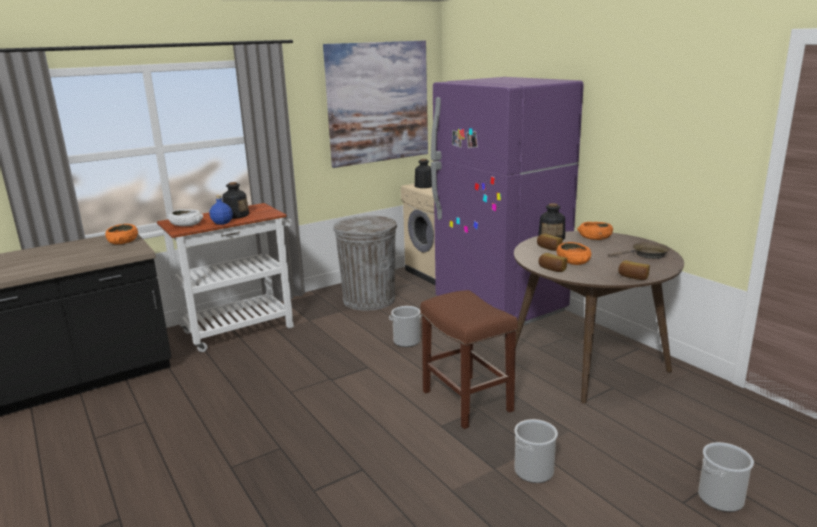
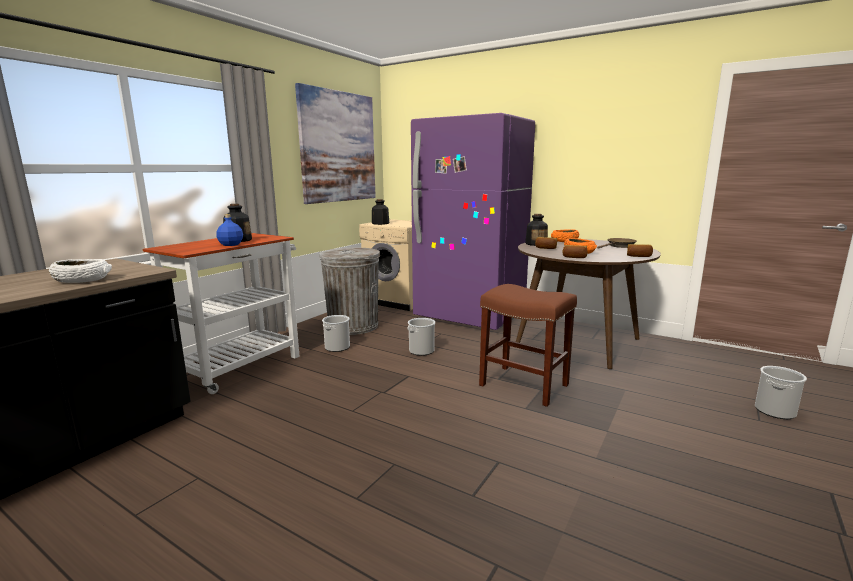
camera: 25 degrees left, 5 degrees down
orange bowl [105,224,138,245] -> none
white bowl [168,209,203,226] -> white bowl moved to [49,259,112,283]
bucket [514,419,558,483] -> bucket moved to [322,315,350,352]

